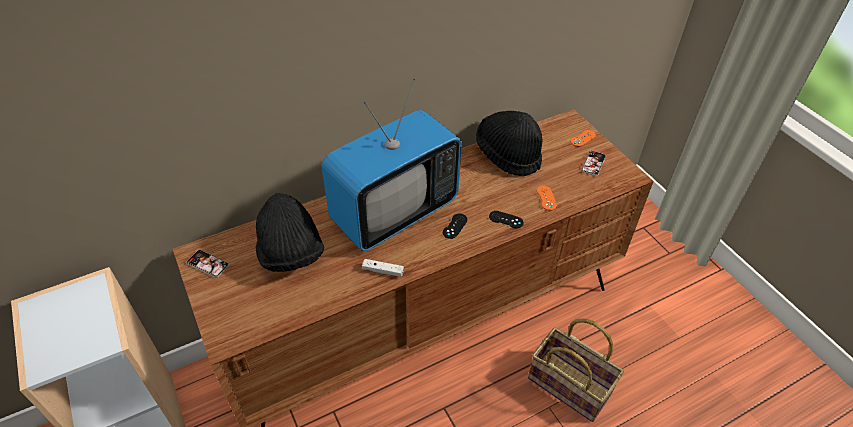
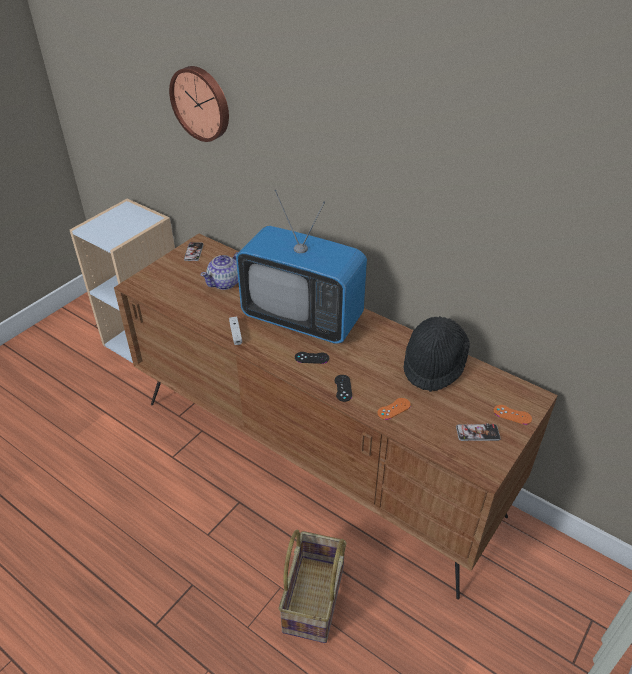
camera: 65 degrees right, 5 degrees down
black hat [256,193,324,272] -> teapot [200,252,239,290]
none -> wall clock [169,66,229,142]

